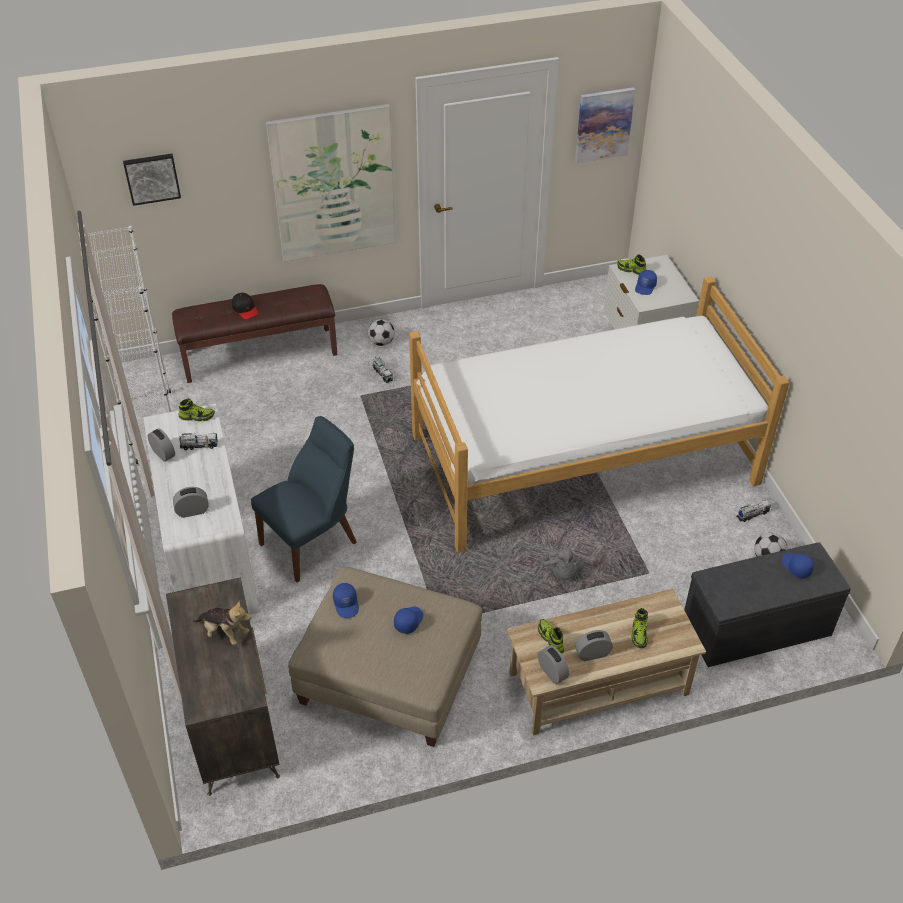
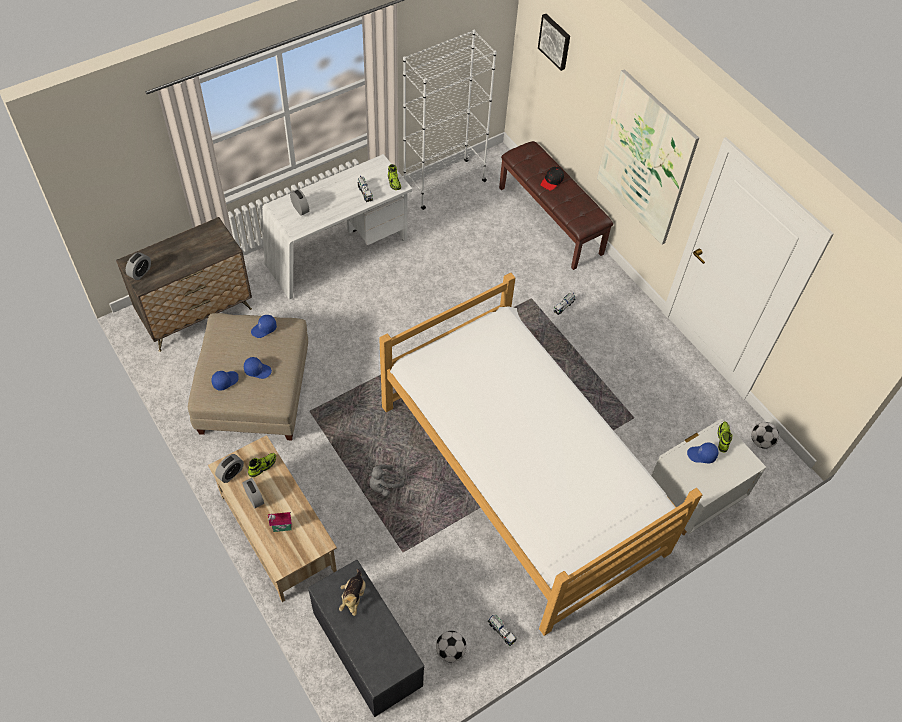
camera: 70 degrees right, 10 degrees up
alarm clock [148,428,175,462] -> alarm clock moved to [126,252,151,280]
plush toy [193,601,251,645] -> plush toy moved to [339,569,366,616]
blue chair [251,416,357,582] -> none
football [368,319,395,346] -> football moved to [751,422,779,449]
picture [575,87,635,163] -> none
shoe [631,608,648,648] -> toy house [268,512,292,532]
blue cap [782,553,814,578] -> blue cap moved to [211,371,239,391]

